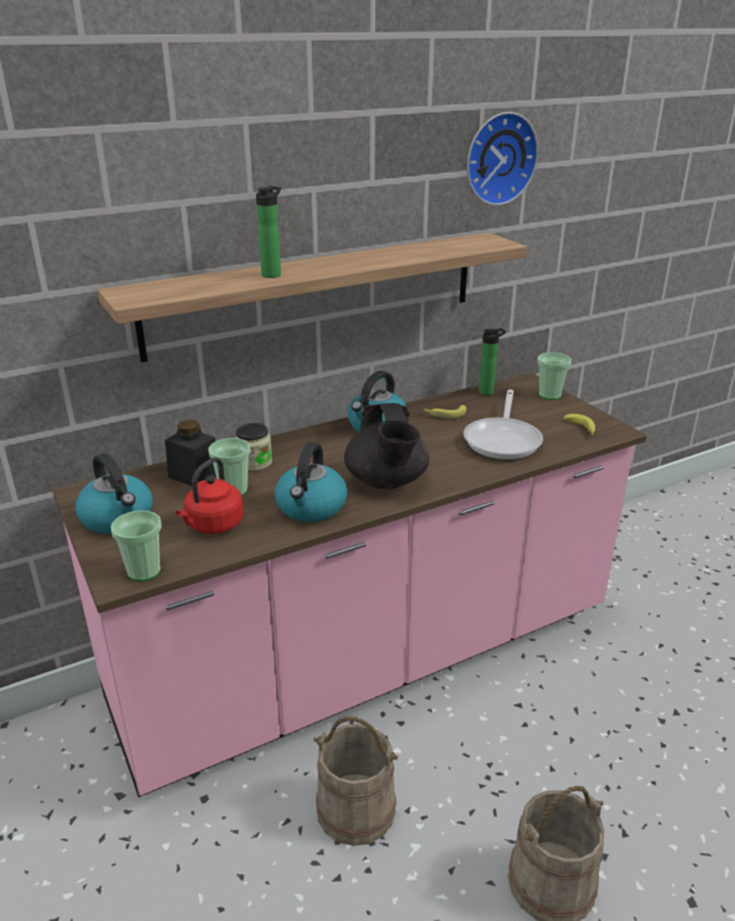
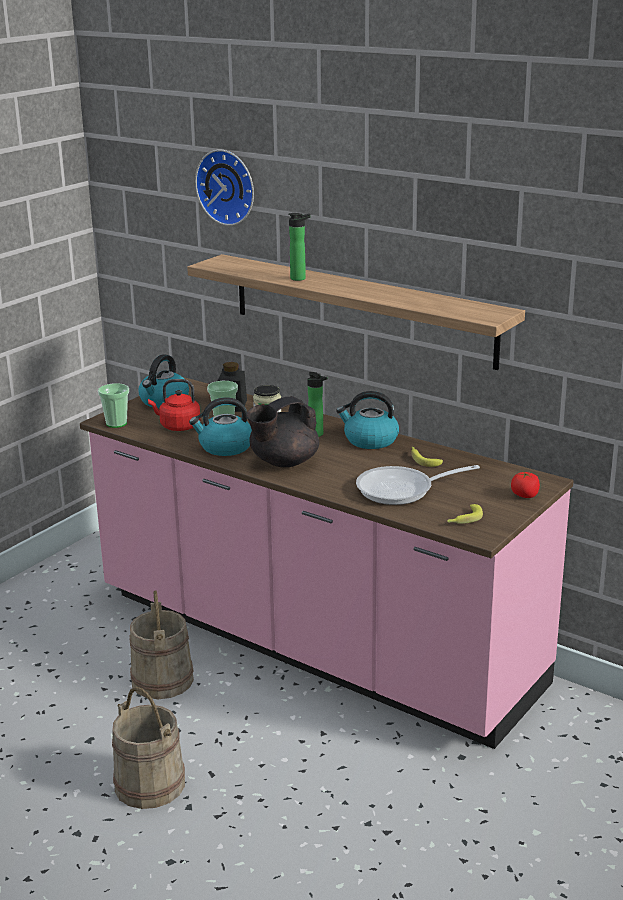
camera: 65 degrees right, 5 degrees down
wall clock [467,112,539,206] -> wall clock moved to [195,150,254,226]
bottle [479,328,506,395] -> bottle moved to [307,372,328,437]
cup [538,352,571,400] -> tomato [511,472,540,498]

